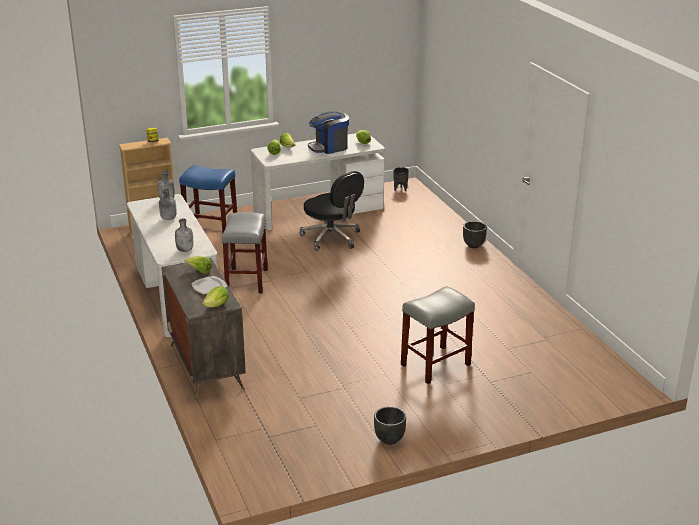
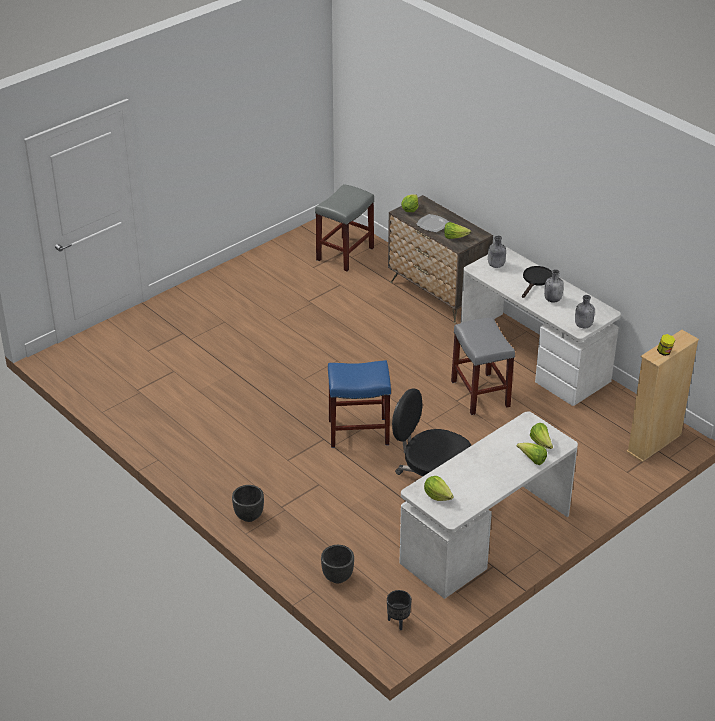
camera: 160 degrees right, 10 degrees up
blue stool [179,165,237,233] -> blue stool moved to [328,360,391,448]
coffee machine [308,111,349,154] -> none
black planter [374,406,406,445] -> black planter moved to [321,545,354,584]
grey stool [401,286,475,384] -> grey stool moved to [315,184,374,271]
none -> black frying pan [522,266,552,298]

